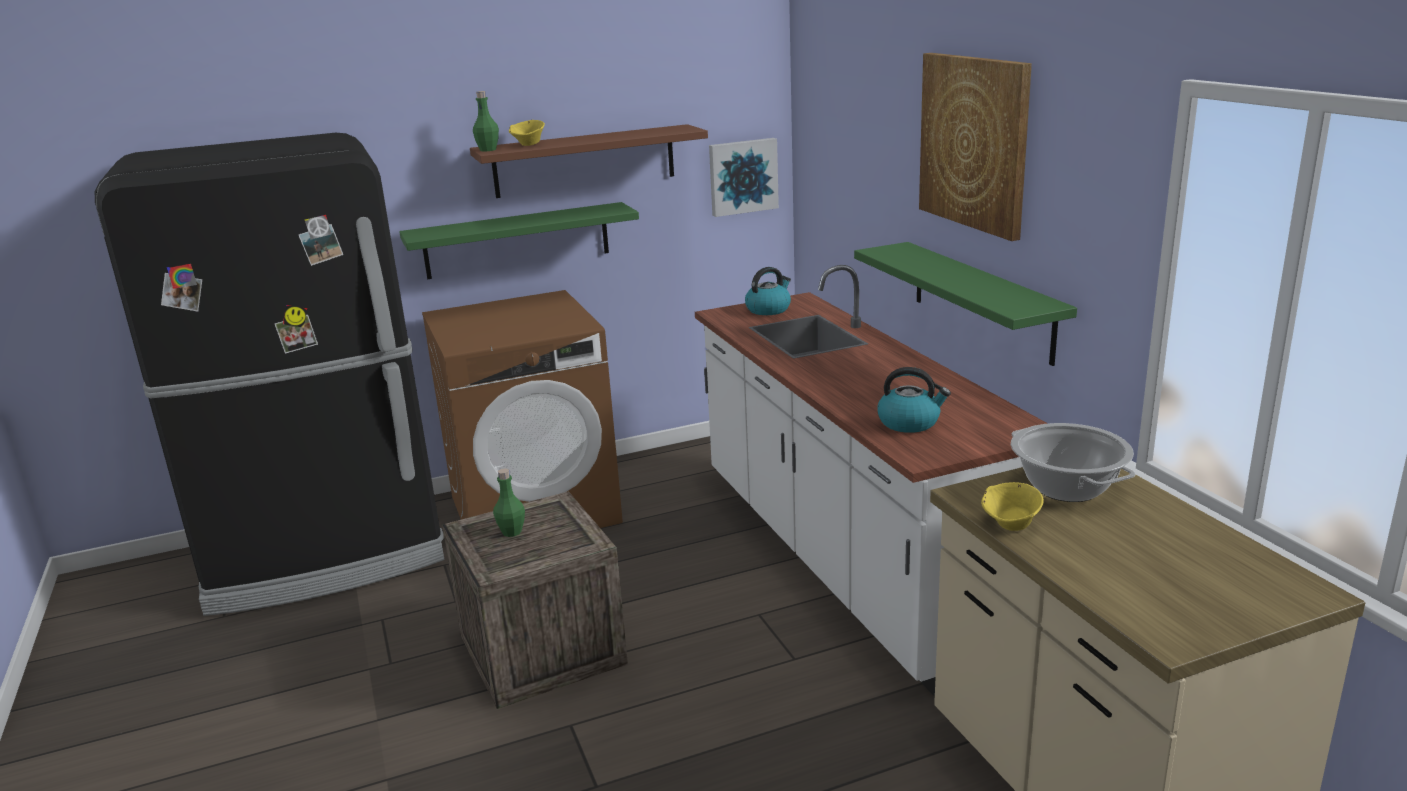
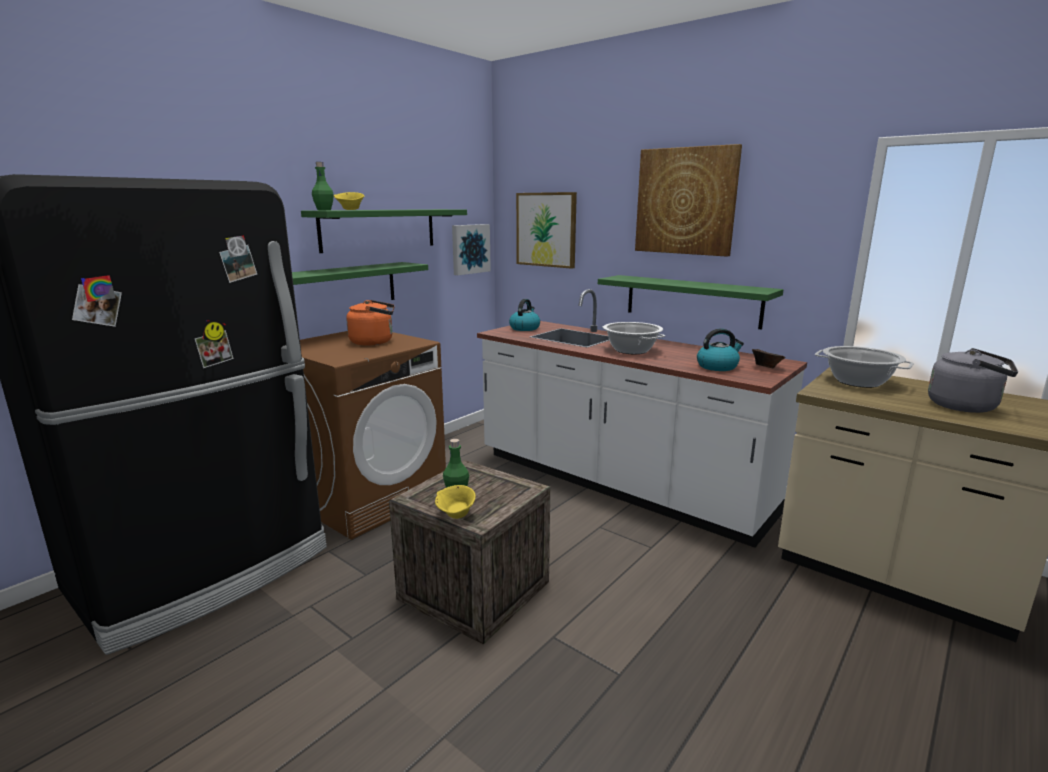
camera: 30 degrees left, 5 degrees down
brown shelf [470,124,708,198] -> green shelf [301,209,467,253]
yellow bowl [981,482,1044,531] -> yellow bowl moved to [435,485,476,519]
none -> orange kettle [346,300,395,346]
none -> picture [516,192,577,269]
none -> cooking pot [602,322,665,354]
none -> brown bowl [752,349,786,368]
none -> grey kettle [928,348,1018,413]

